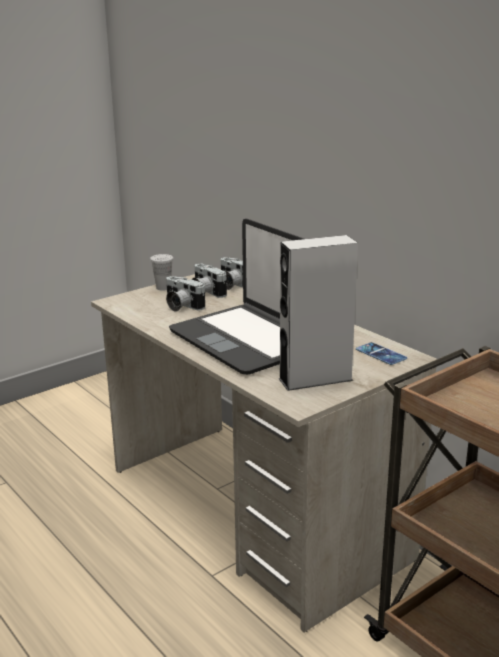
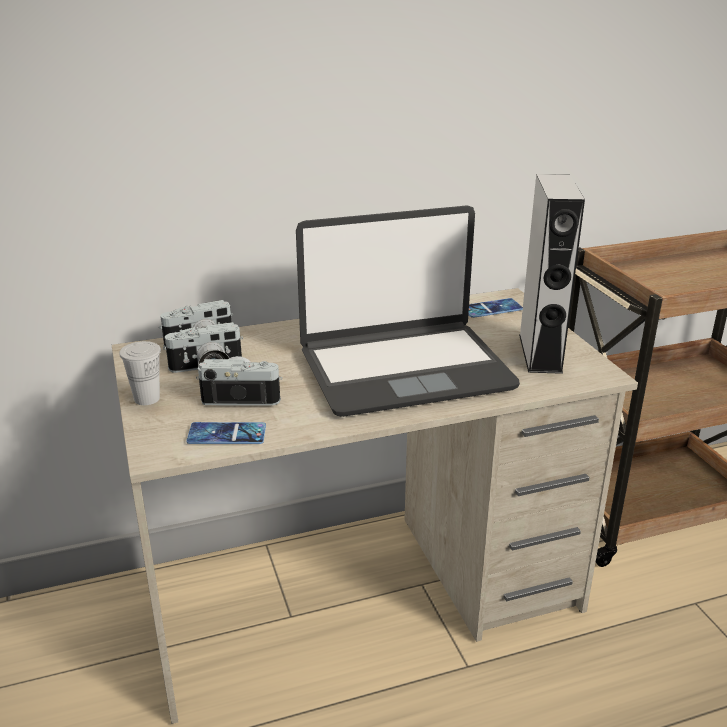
camera: 70 degrees left, 5 degrees up
camera [166,276,205,312] -> camera turned 150 degrees counterclockwise [196,356,282,406]
none -> phone [186,422,266,444]

